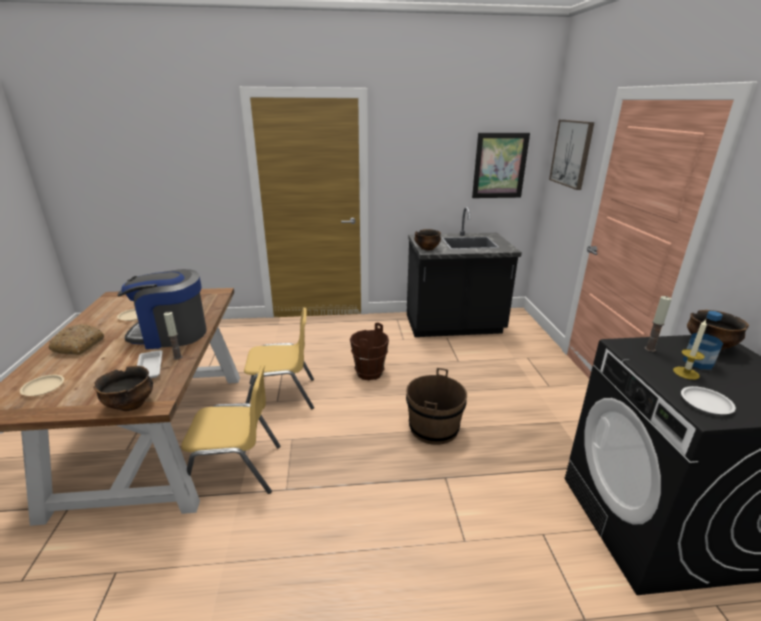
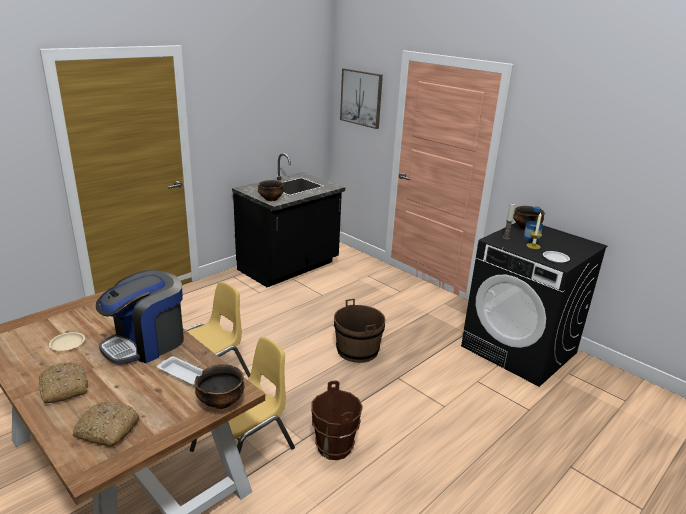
camera: 40 degrees left, 0 degrees up
beige plate [20,375,64,396] -> bread [73,401,140,446]
candle [164,312,182,360] -> none
brown bucket [350,323,389,380] -> brown bucket moved to [311,380,363,460]
picture [472,133,530,198] -> none

